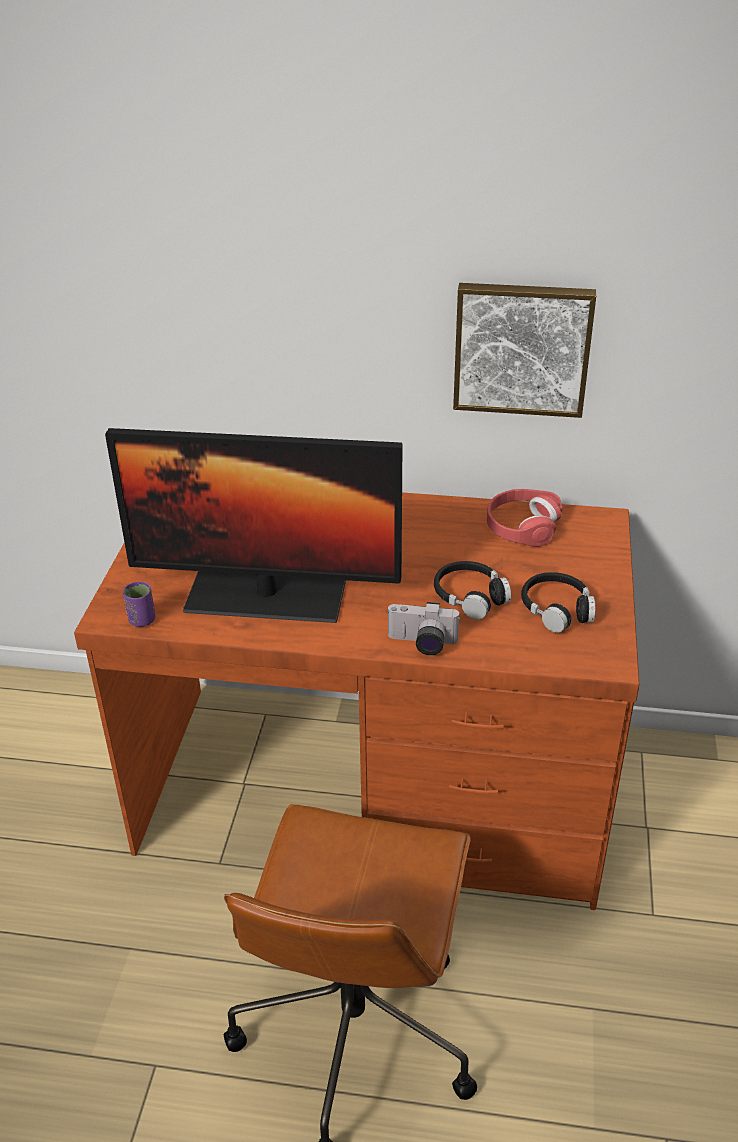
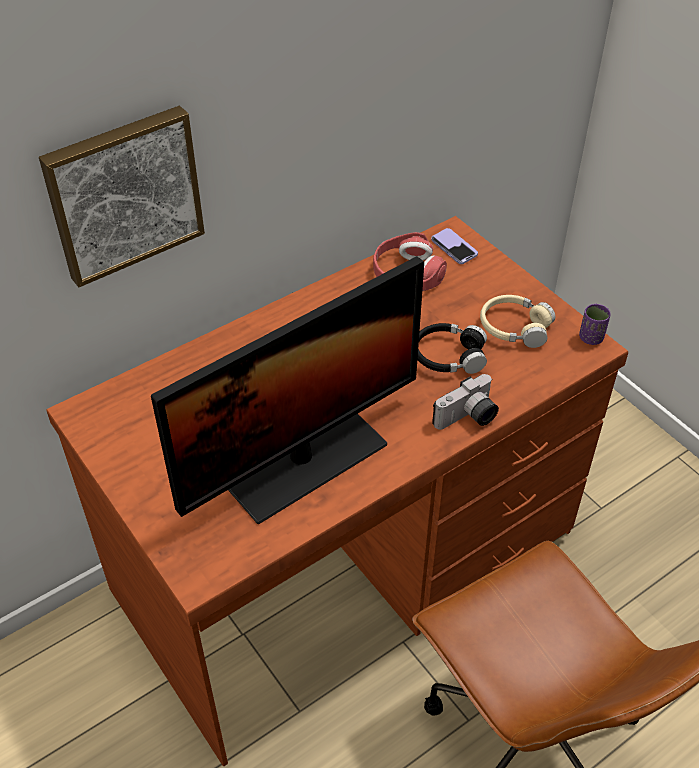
camera: 45 degrees left, 10 degrees up
purple cup [123,582,156,627] -> purple cup moved to [579,304,611,345]
picture [453,283,596,418] -> picture moved to [39,106,205,287]
black headphones [521,572,595,633] -> beige headphones [480,295,555,348]
none -> phone [431,228,478,264]

